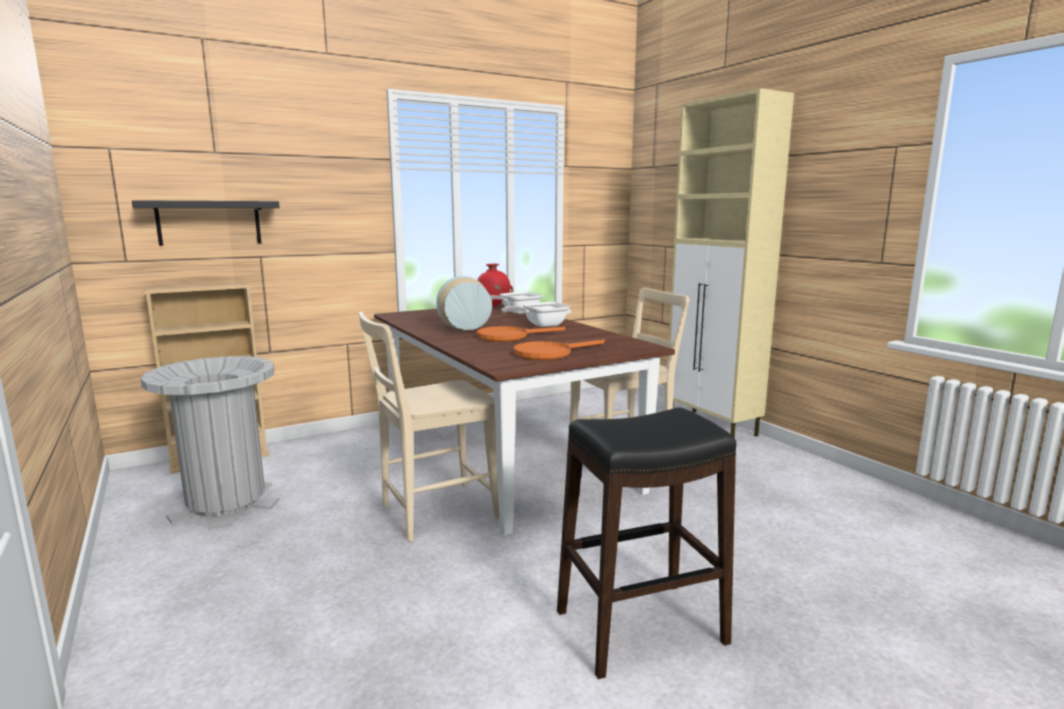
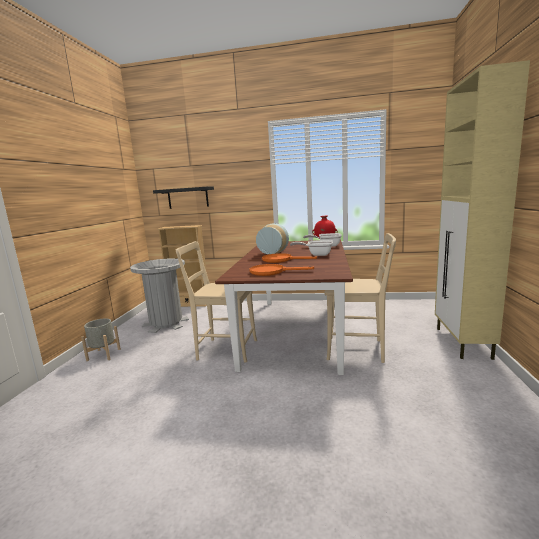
camera: 40 degrees right, 0 degrees up
black stool [557,408,736,679] -> none
none -> grey planter [81,318,121,361]

